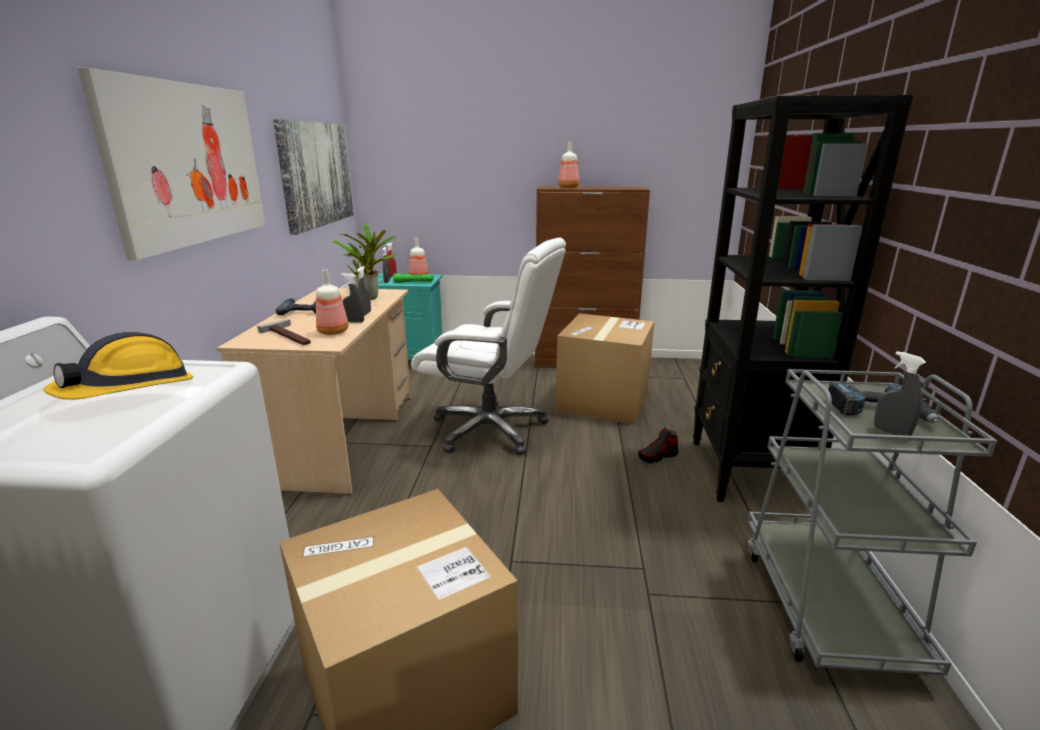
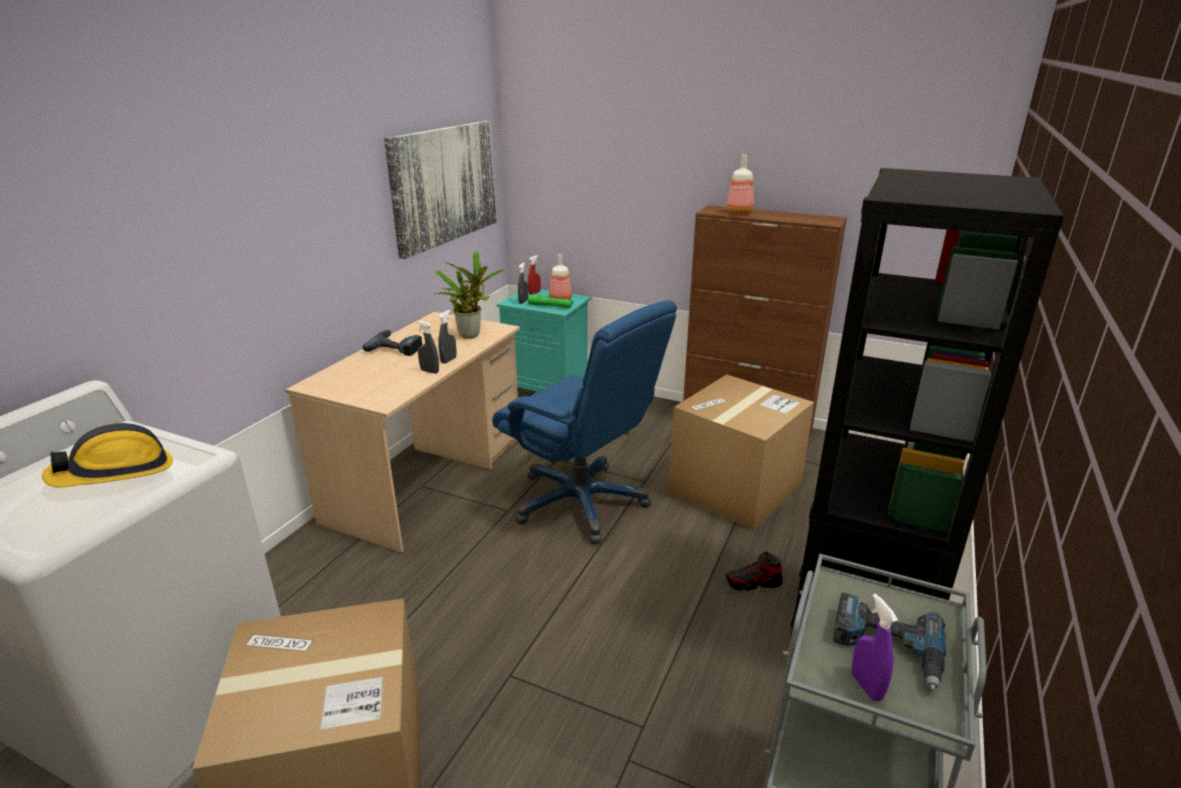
camera: 20 degrees right, 5 degrees up
picture [78,68,265,260] -> none
hammer [257,320,311,345] -> none
bottle [316,270,349,335] -> none
white office chair [411,238,566,455] -> blue office chair [492,300,677,544]
grey spray bottle [874,351,926,436] -> purple spray bottle [852,593,898,701]

